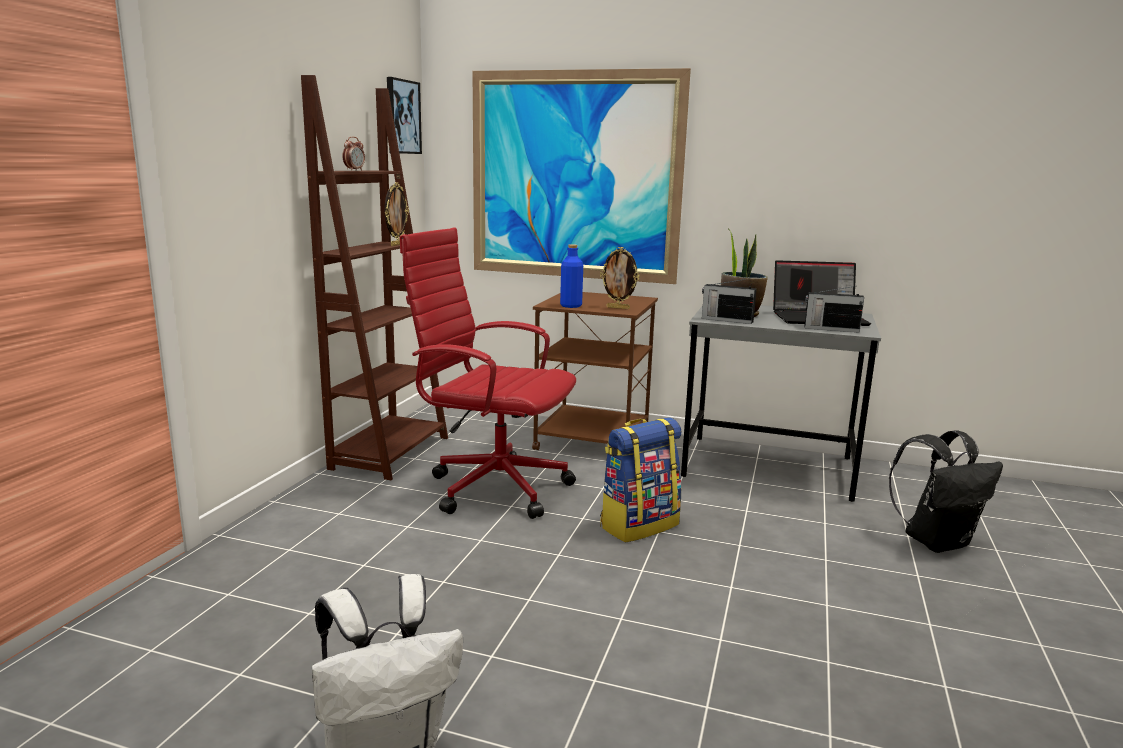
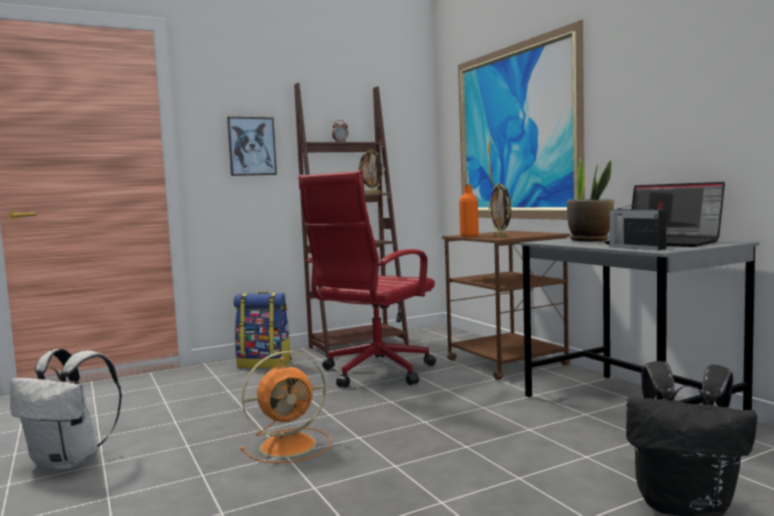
camera: 45 degrees right, 10 degrees down
picture [387,77,422,154] -> picture moved to [227,117,277,176]
red office chair [400,227,576,519] -> red office chair turned 120 degrees counterclockwise [298,170,436,388]
blue bottle [560,244,583,308] -> orange bottle [459,184,479,237]
backpack [600,417,681,543] -> backpack moved to [234,292,292,368]
radio [702,279,757,324] -> none
none -> orange fan [240,351,332,463]

